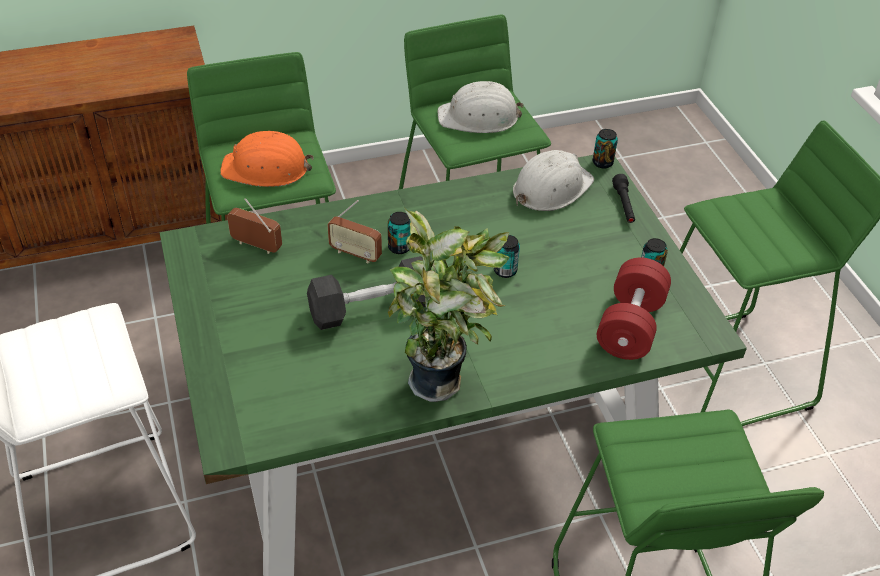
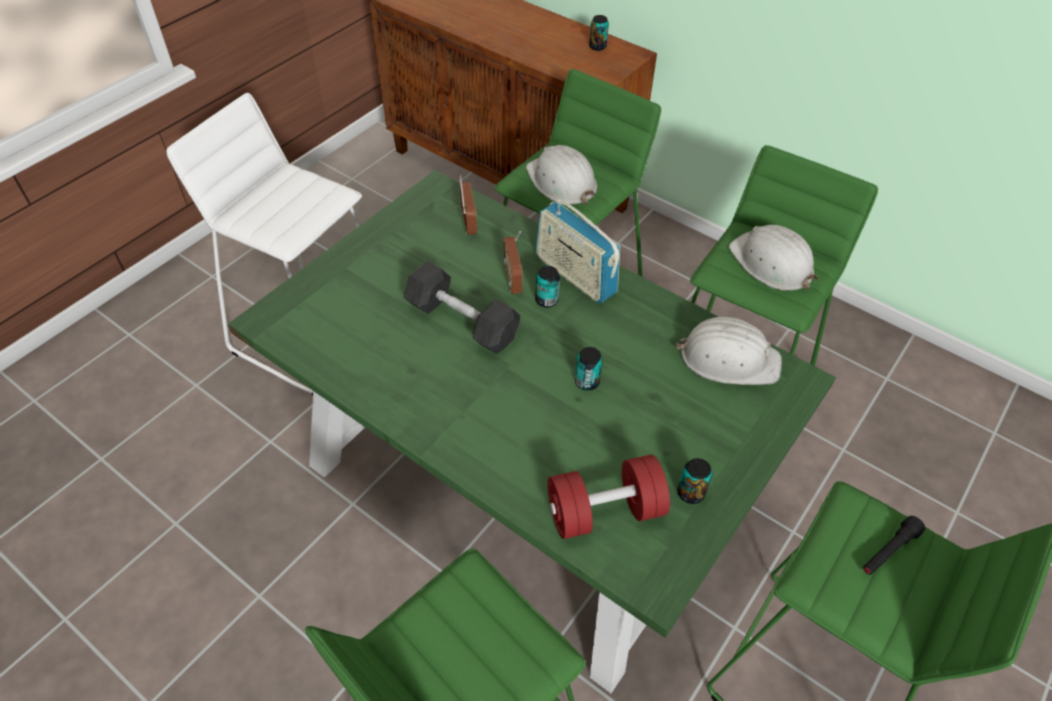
camera: 55 degrees right, 5 degrees up
orange hard hat [220,131,314,187] -> white hard hat [526,145,597,205]
potted plant [388,208,510,402] -> none
can [593,129,618,169] -> can moved to [589,15,609,51]
black flashlight [612,174,635,223] -> black flashlight moved to [863,516,925,575]
none -> radio [535,199,620,303]

